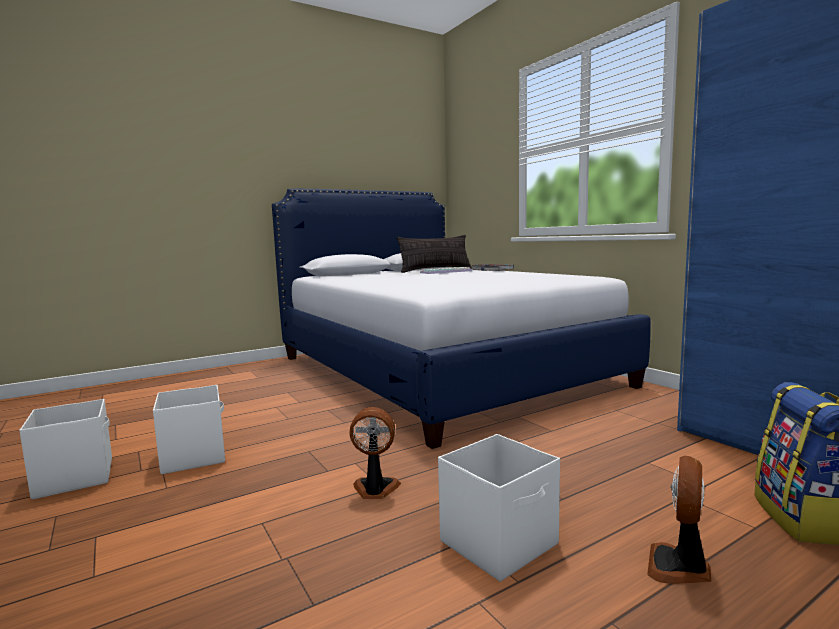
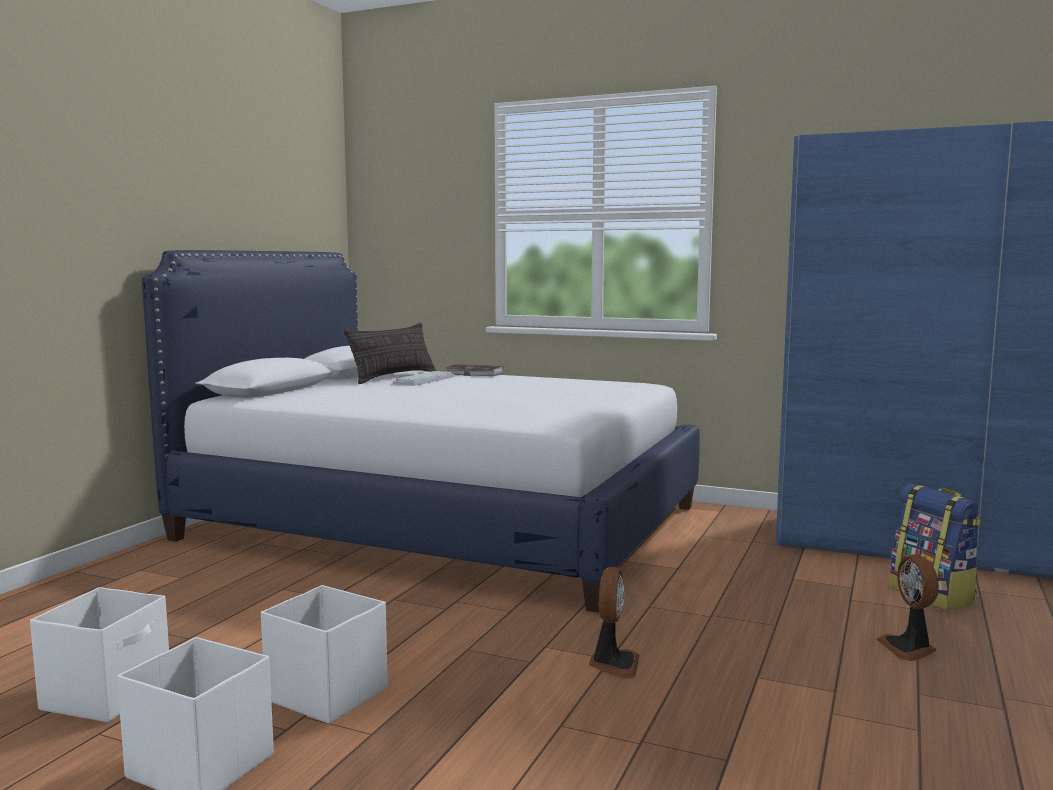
camera: 35 degrees left, 0 degrees up
fan [349,407,401,499] -> fan turned 135 degrees clockwise [589,567,640,679]
white storage box [438,434,560,582] -> white storage box moved to [30,587,169,722]

